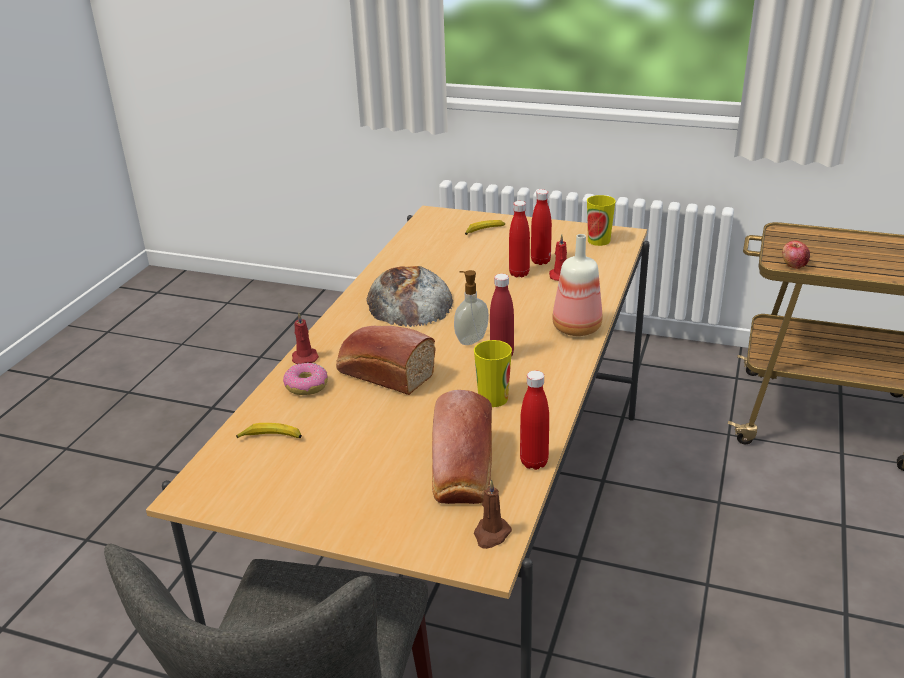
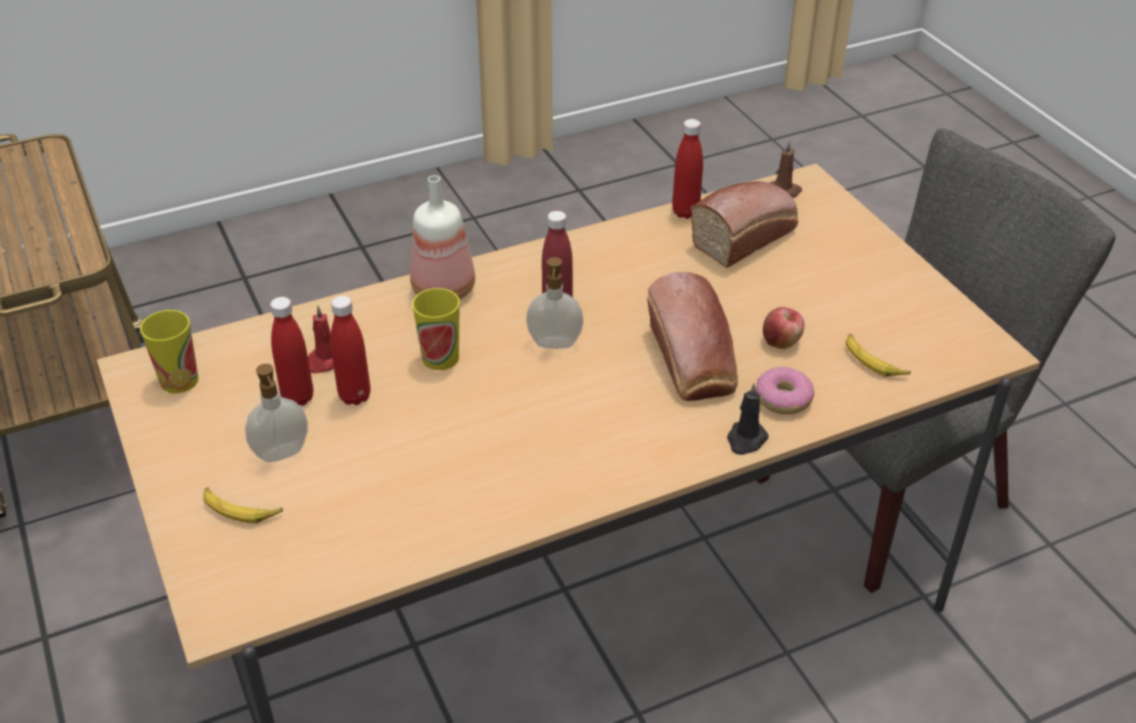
camera: 135 degrees left, 10 degrees up
red candle [292,313,319,364] -> black candle [727,383,769,455]
bread [366,266,453,327] -> none
cup [474,340,512,407] -> cup moved to [412,288,460,370]
apple [782,240,810,269] -> apple moved to [763,307,805,349]
none -> soap dispenser [245,364,308,462]

